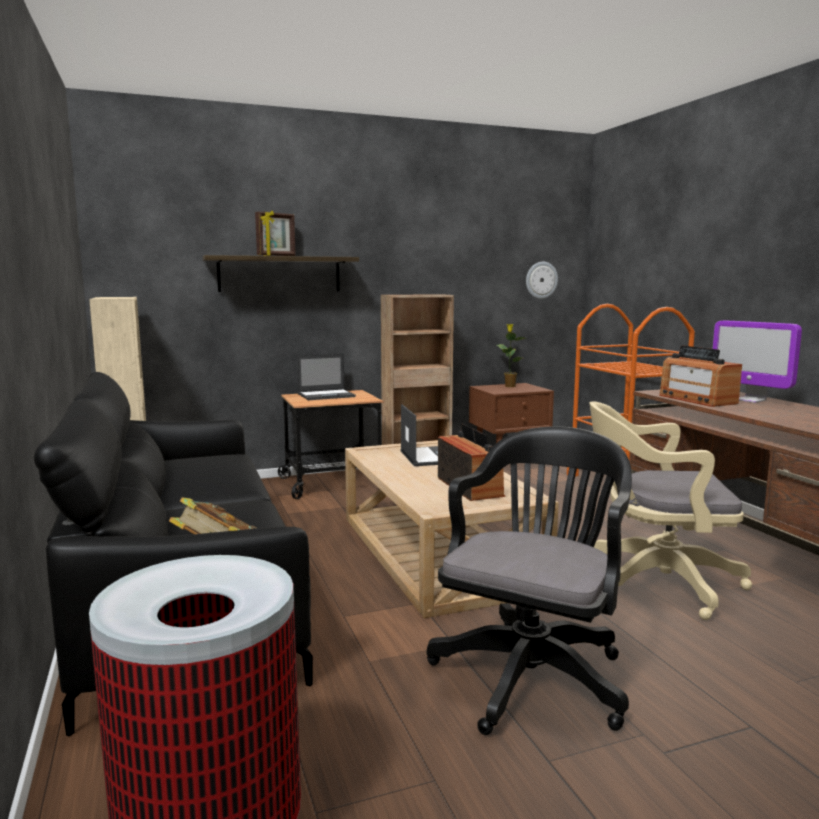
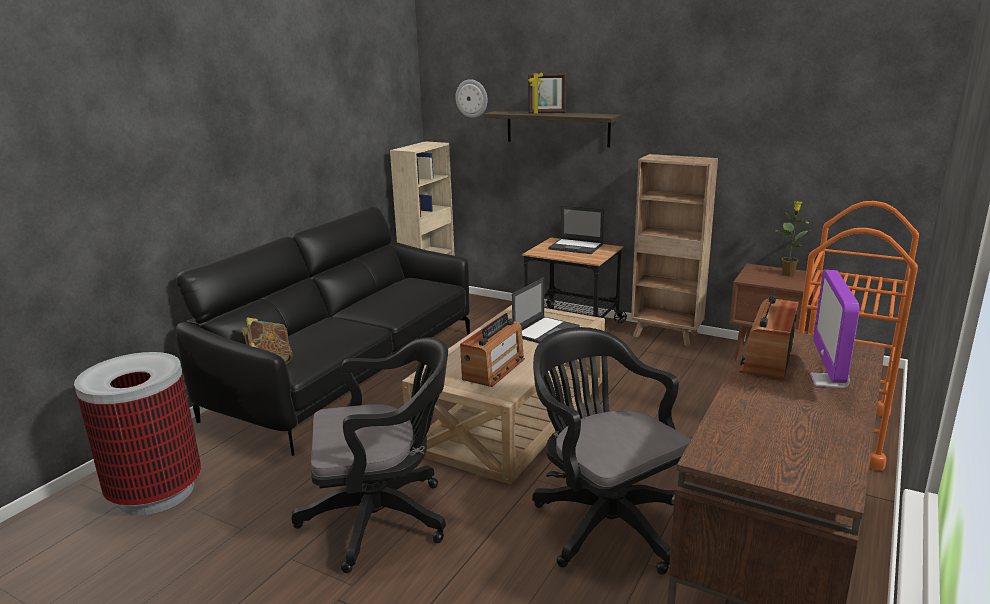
camera: 50 degrees right, 10 degrees up
wall clock [526,262,558,299] -> wall clock moved to [455,79,488,118]
beige office chair [590,401,752,620] -> black office chair [532,327,690,575]

